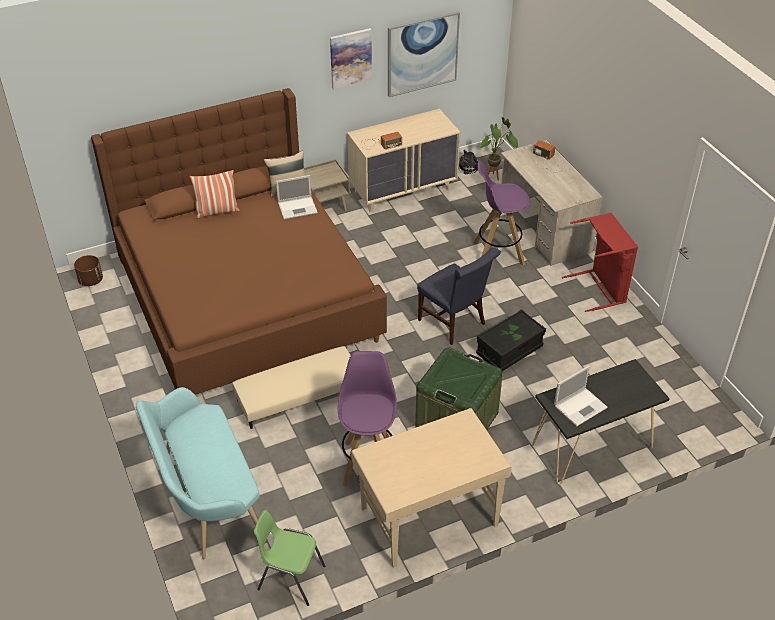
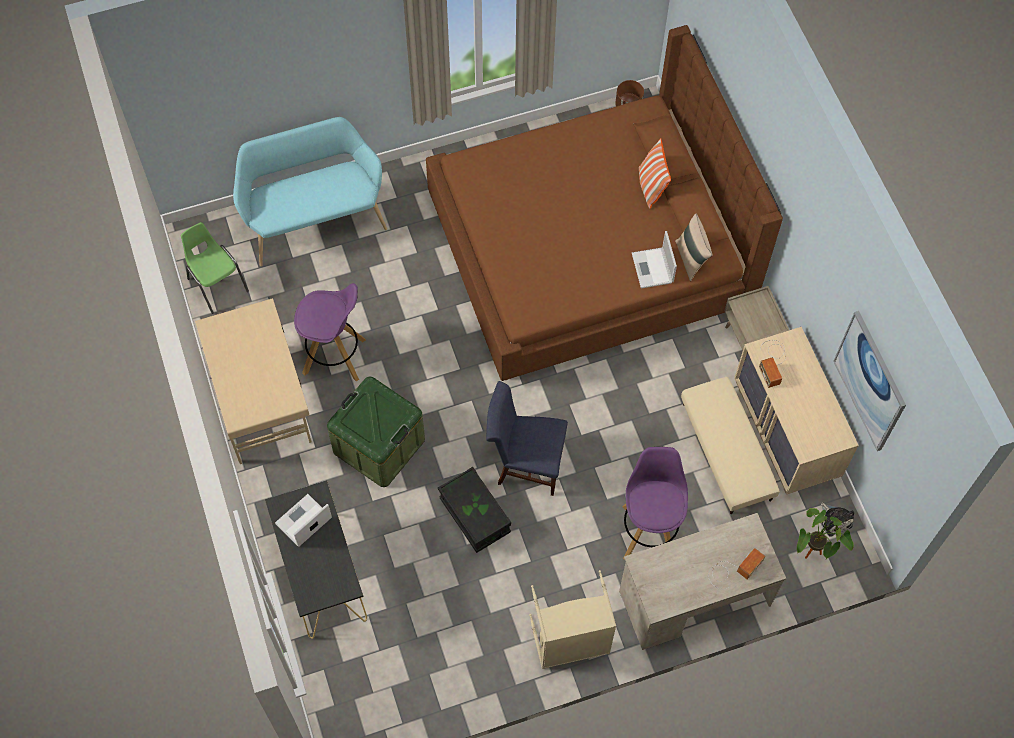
camera: 95 degrees right, 20 degrees up
beige ottoman [232,346,351,429] -> beige ottoman moved to [681,377,780,514]
green chair [254,510,325,606] -> green chair turned 60 degrees counterclockwise [181,222,249,314]
picture [330,28,372,89] -> none
blue chair [417,248,501,345] -> blue chair turned 45 degrees clockwise [486,381,568,496]
laptop [554,366,608,427] -> laptop turned 75 degrees clockwise [275,494,332,547]
red laundry basket [562,213,638,312] -> beige laundry basket [529,570,616,669]

